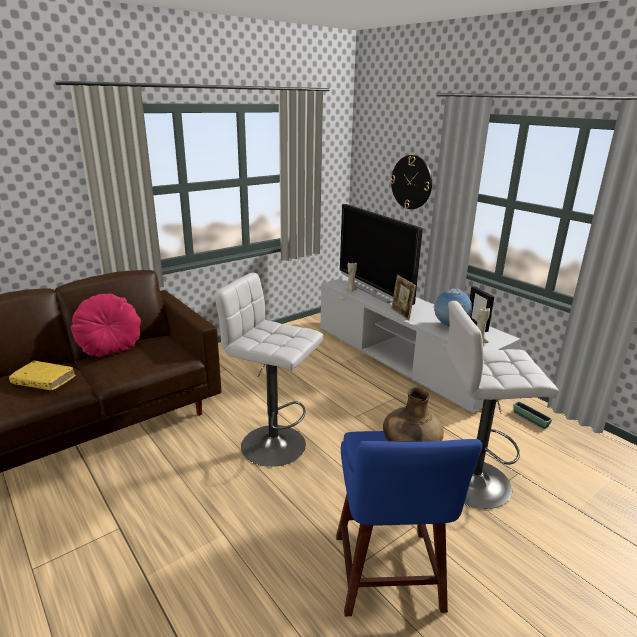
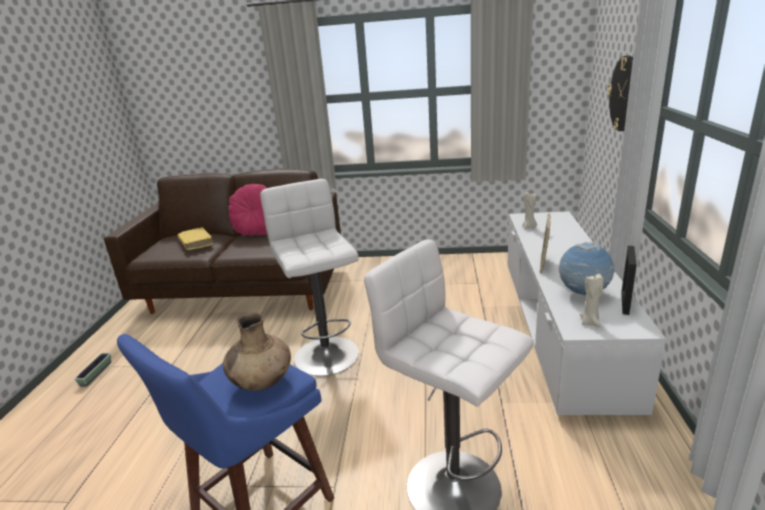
camera: 45 degrees right, 0 degrees up
television [340,204,423,305] -> none
planter [513,401,552,429] -> planter moved to [74,353,111,387]

